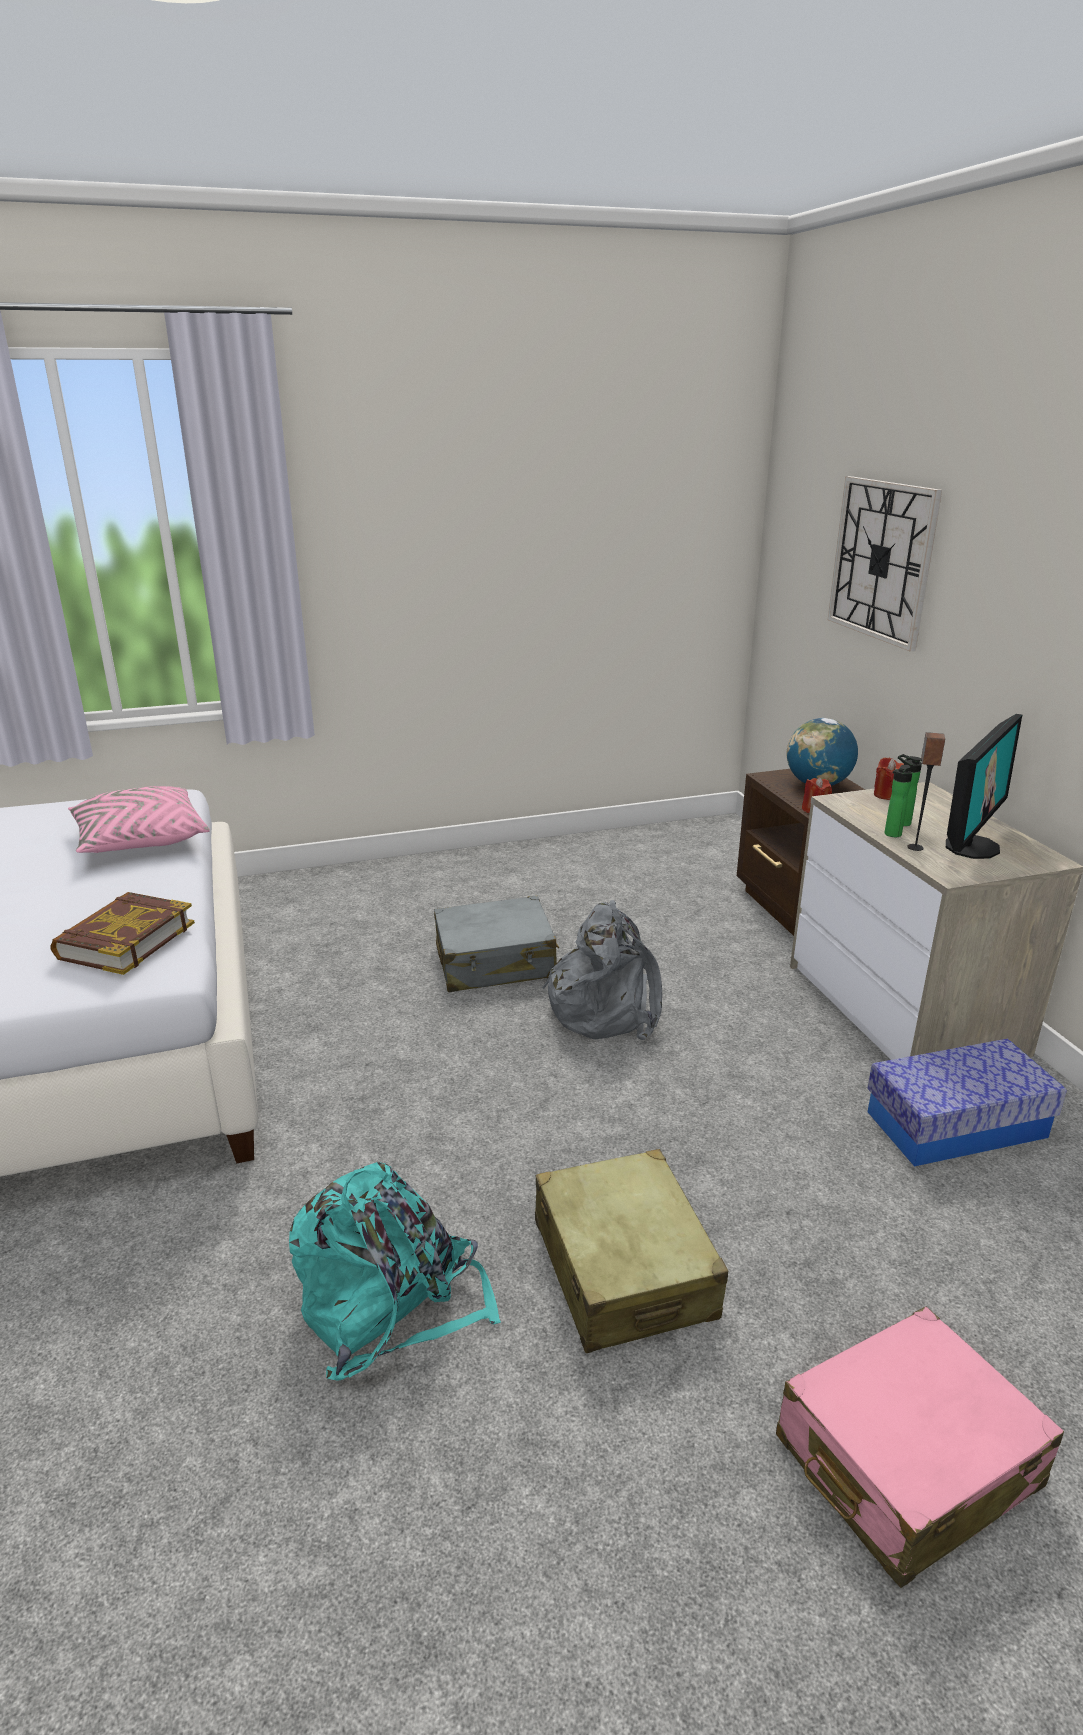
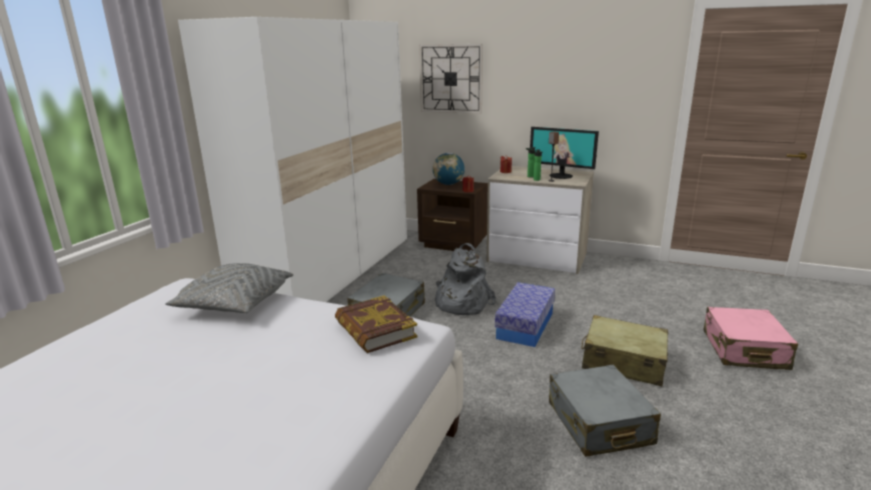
camera: 50 degrees left, 5 degrees down
pink pillow [68,786,210,853] -> grey pillow [165,263,294,313]
turquoise backpack [289,1162,501,1380] -> grey suitcase [549,365,661,457]
storage box [867,1039,1067,1166] -> storage box moved to [495,282,555,347]
monitor [946,714,1022,859] -> monitor turned 135 degrees clockwise [530,127,599,179]
none -> white wardrobe [178,17,407,302]

